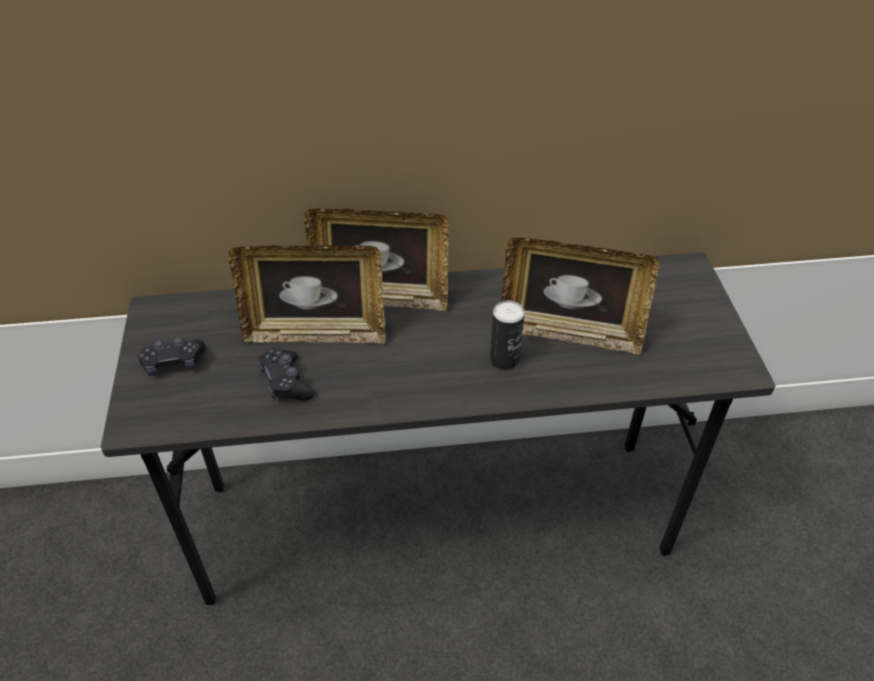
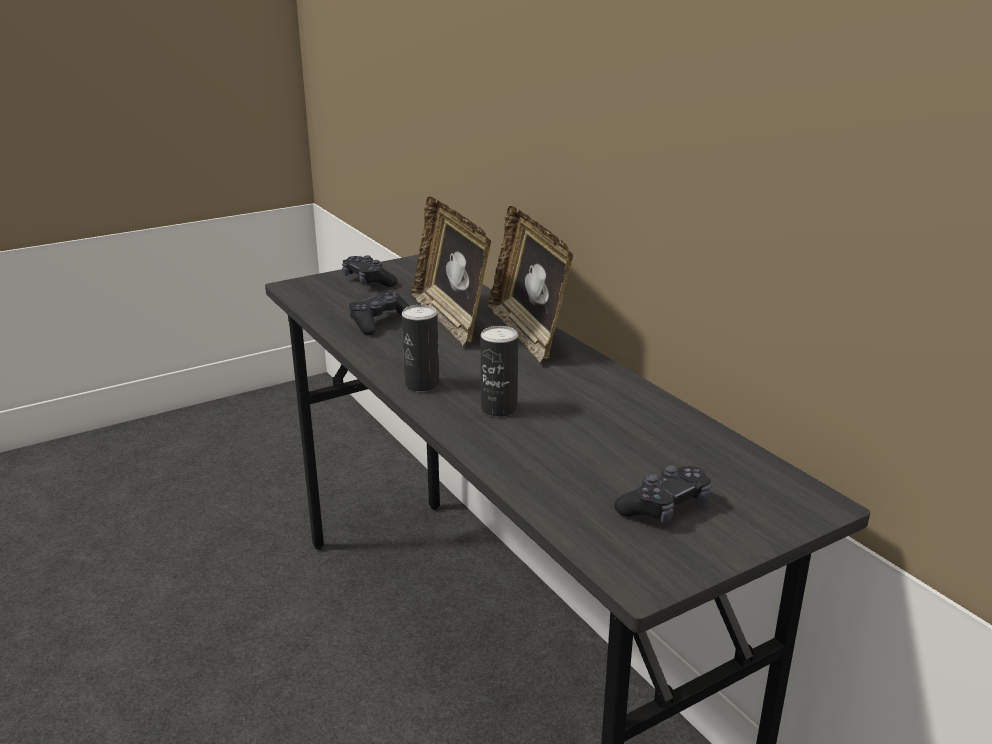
camera: 65 degrees right, 20 degrees down
picture frame [501,238,660,355] -> none
none -> can [402,305,440,392]
none -> black game controller [614,465,711,524]

